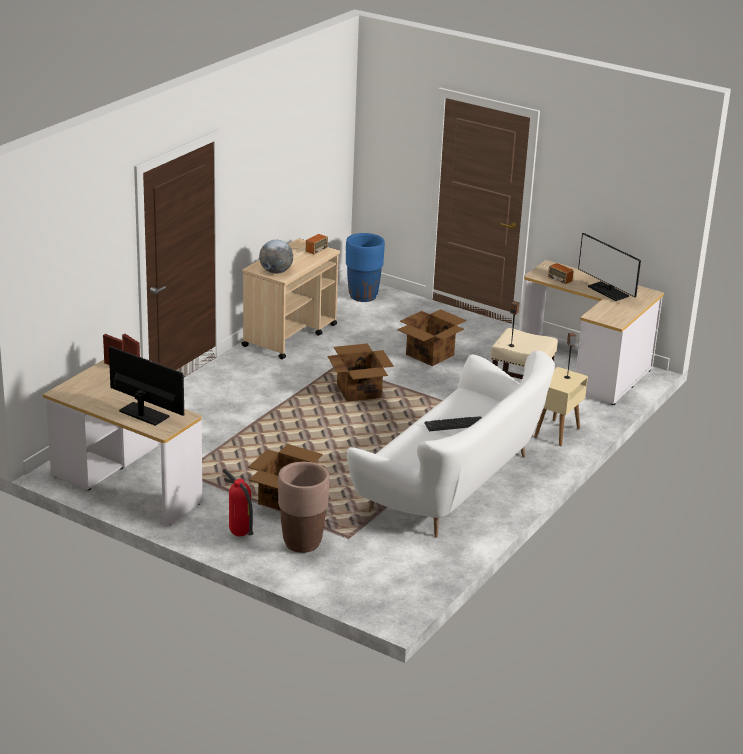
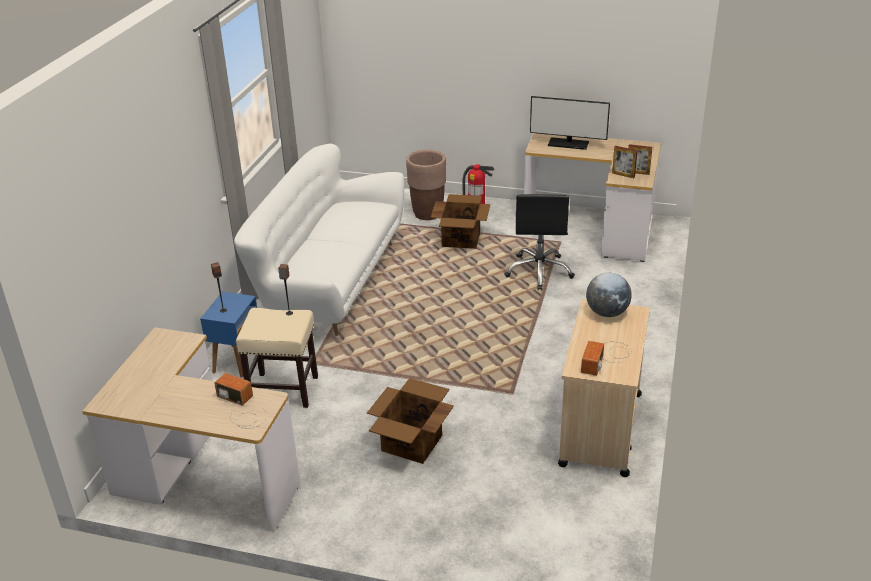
camera: 165 degrees right, 5 degrees up
cardboard box [327,343,394,402] -> none
blue planter [346,233,385,302] -> none
keyboard [424,416,482,431] -> none
beige side table [534,367,588,446] -> blue side table [200,292,257,378]
monitor [578,233,641,301] -> none
none -> black office chair [504,194,575,290]

